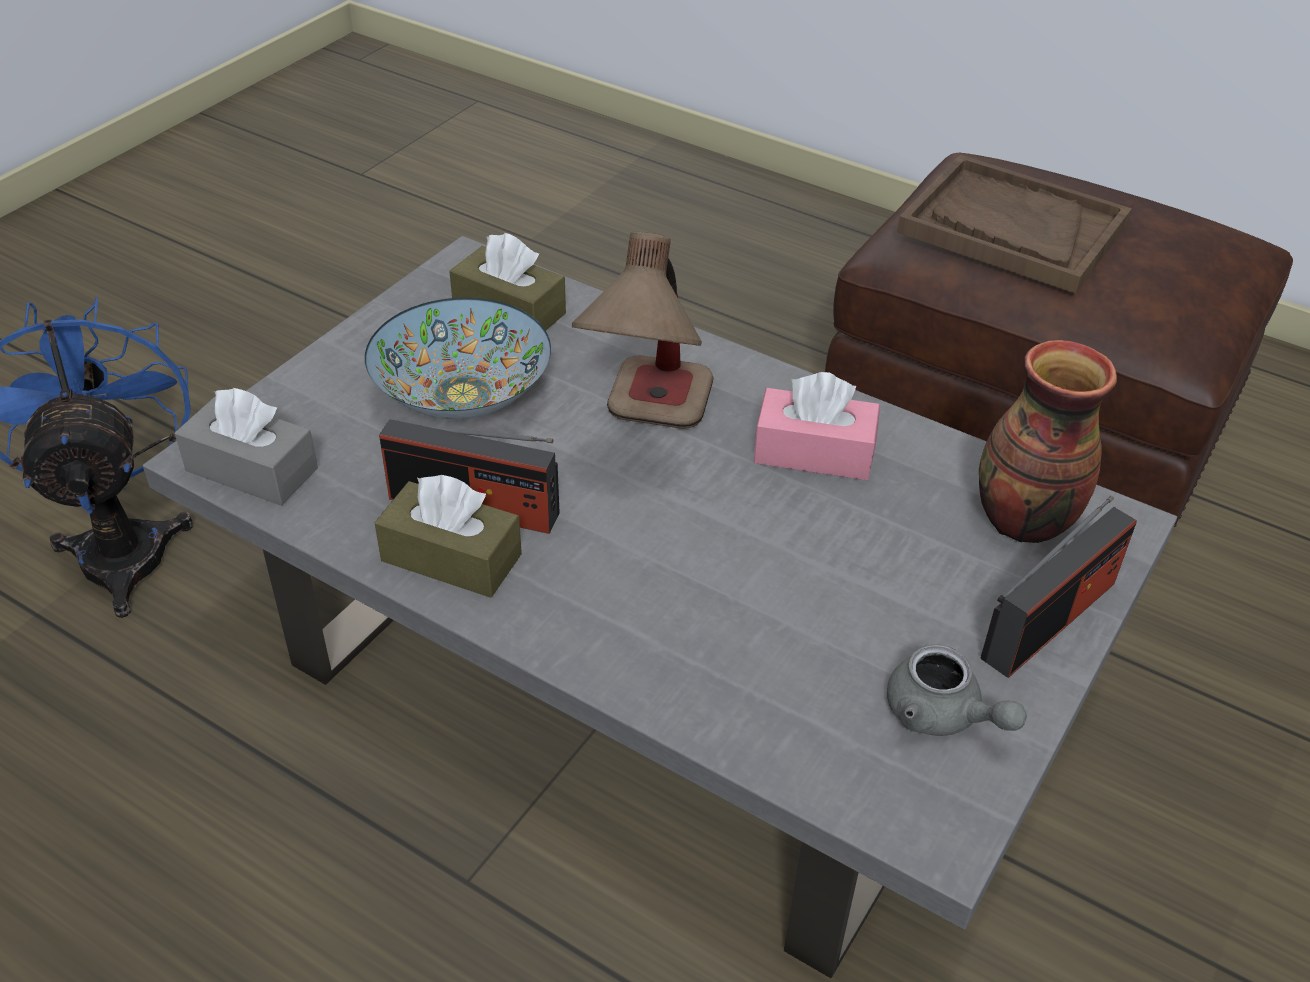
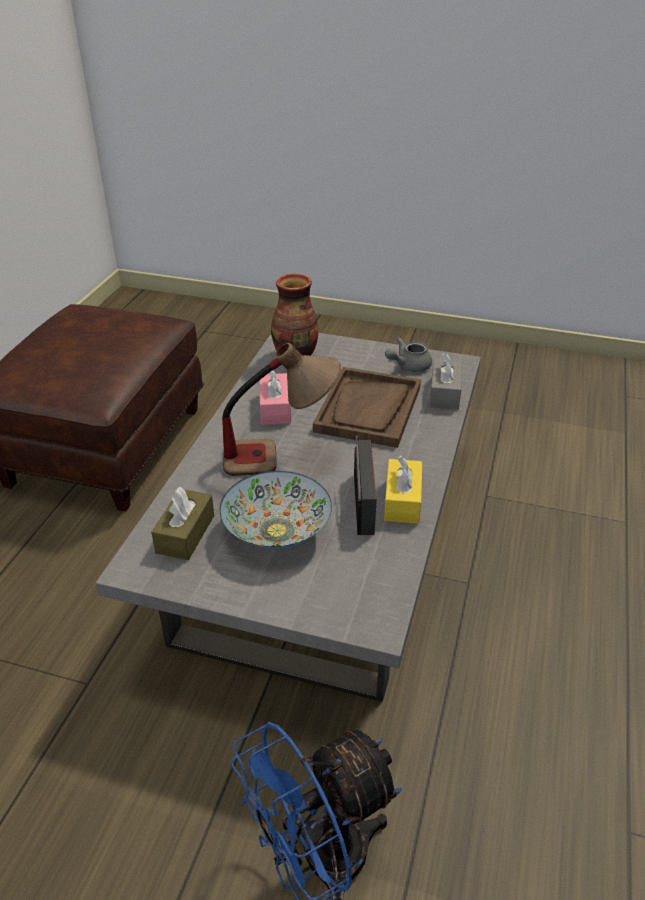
camera: 105 degrees left, 5 degrees down
grey tissue box [175,388,318,506] -> grey tissue box moved to [429,353,462,410]
brown tissue box [375,475,522,598] -> yellow tissue box [384,456,422,524]
grey teapot [887,644,1027,736] -> grey teapot turned 150 degrees counterclockwise [385,338,432,372]
brown tray [897,155,1132,294] -> brown tray moved to [313,367,421,448]
radio [980,496,1137,678] -> none

